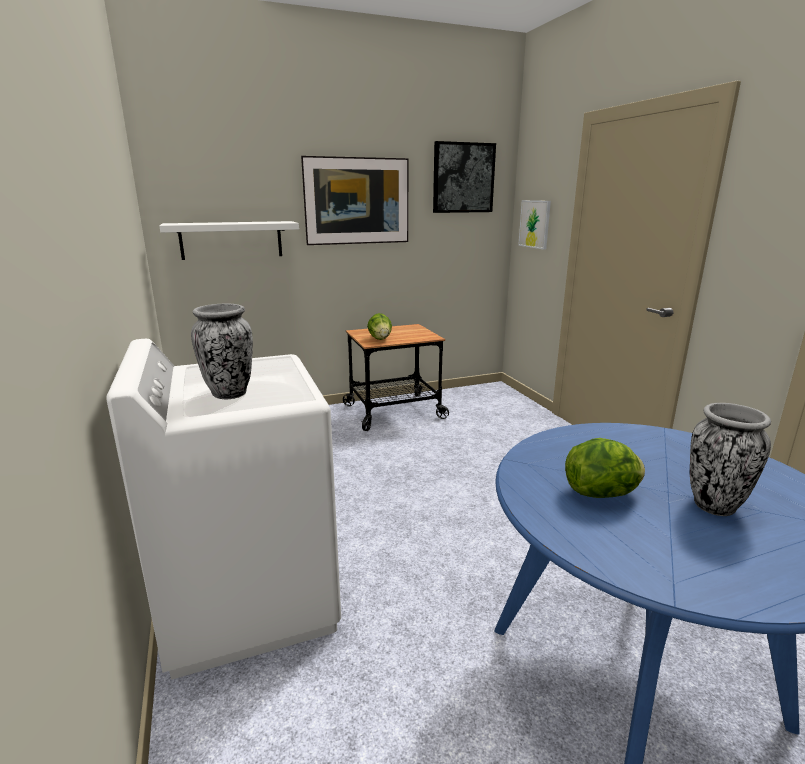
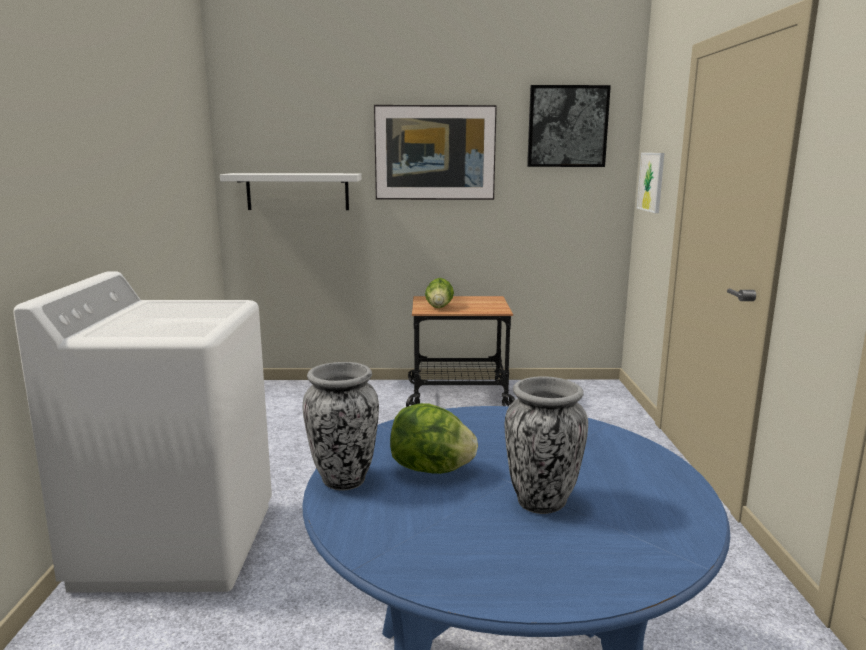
camera: 20 degrees right, 5 degrees down
vase [191,304,253,399] -> vase moved to [303,362,379,491]

